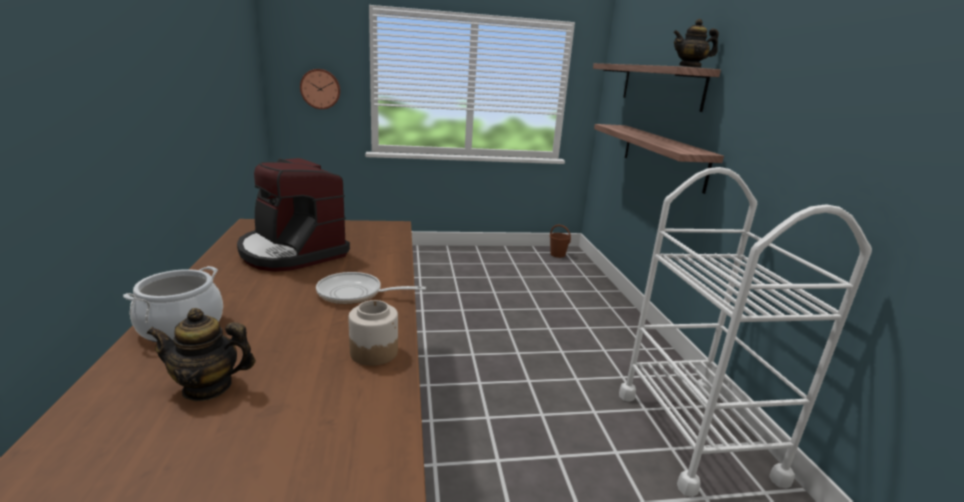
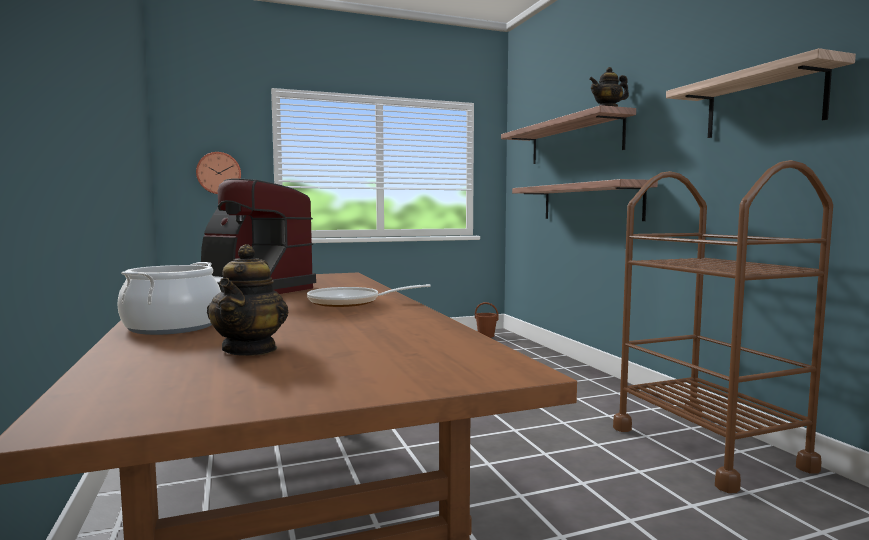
camera: 10 degrees left, 15 degrees down
teapot [147,308,256,401] -> teapot turned 75 degrees counterclockwise [207,244,289,356]
jar [348,300,398,366] -> none
white cart [619,167,872,497] -> brown cart [613,160,833,493]
none -> shelf [666,48,856,138]

